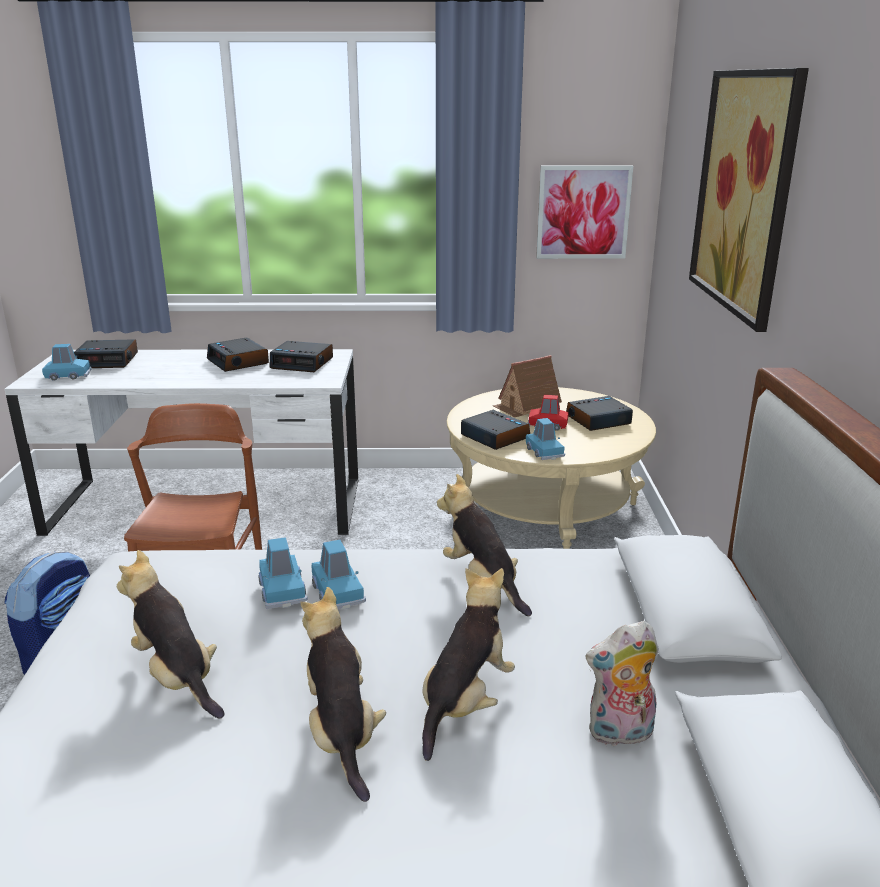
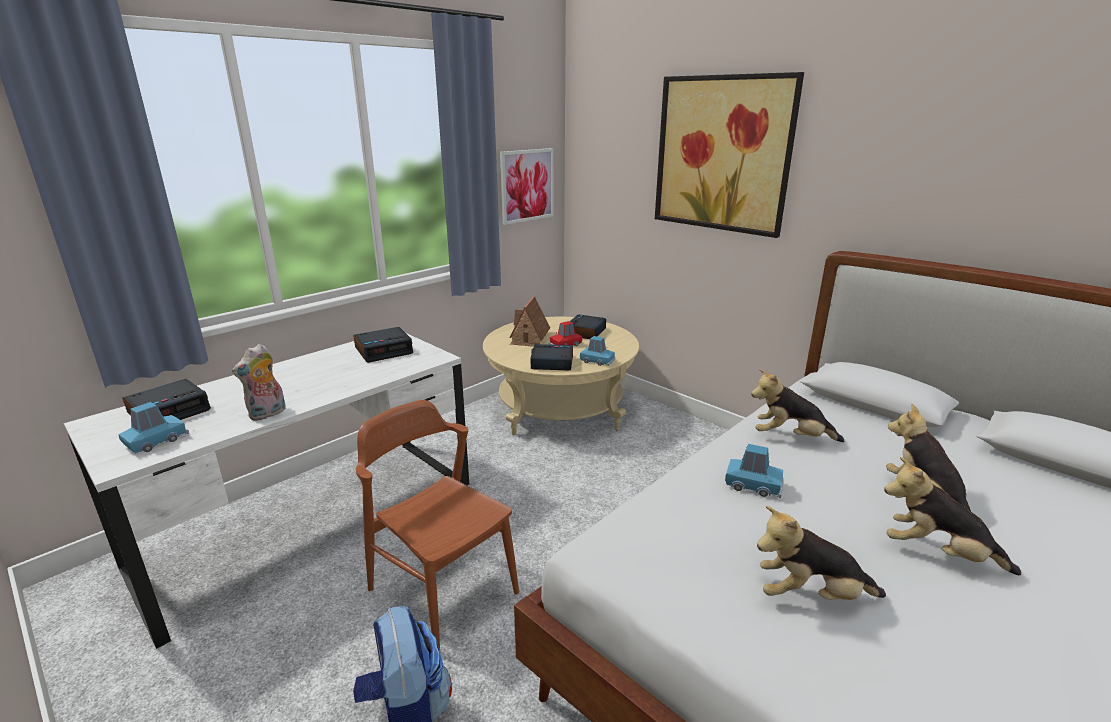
camera: 45 degrees left, 0 degrees up
alarm clock [207,338,269,372] -> none
blue toy car [258,537,308,609] -> none
plush toy [585,621,659,748] -> plush toy moved to [232,344,286,421]

